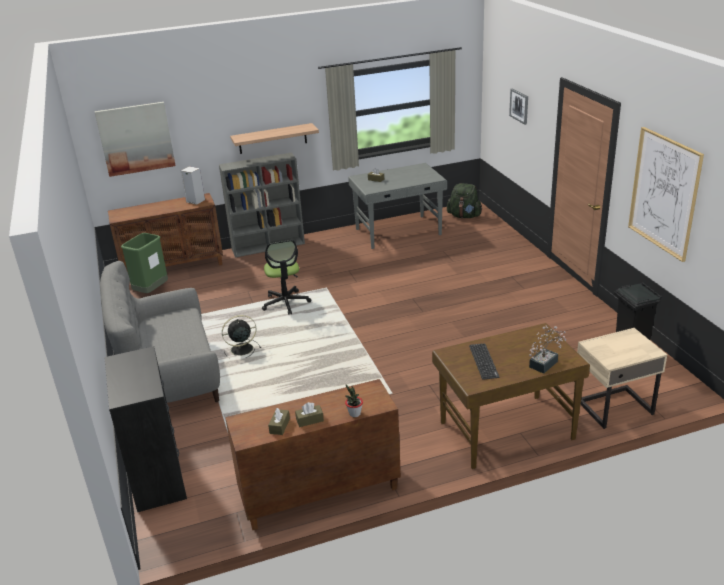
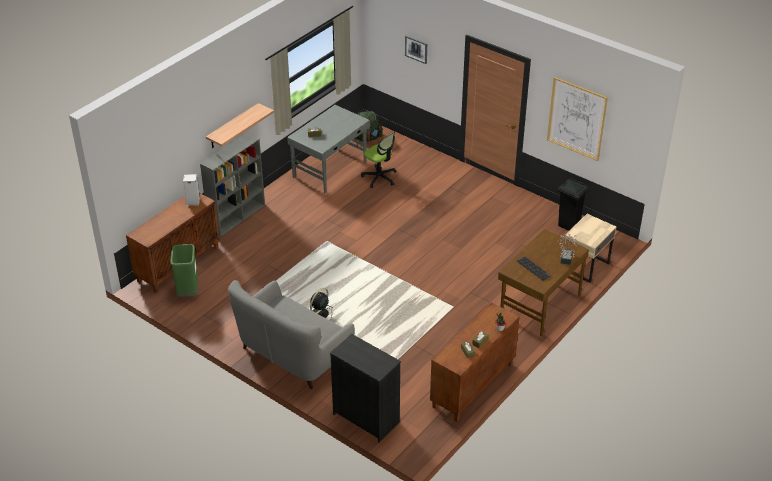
camera: 35 degrees left, 10 degrees up
picture [94,102,176,177] -> none
office chair [262,240,311,315] -> office chair moved to [361,131,397,188]

